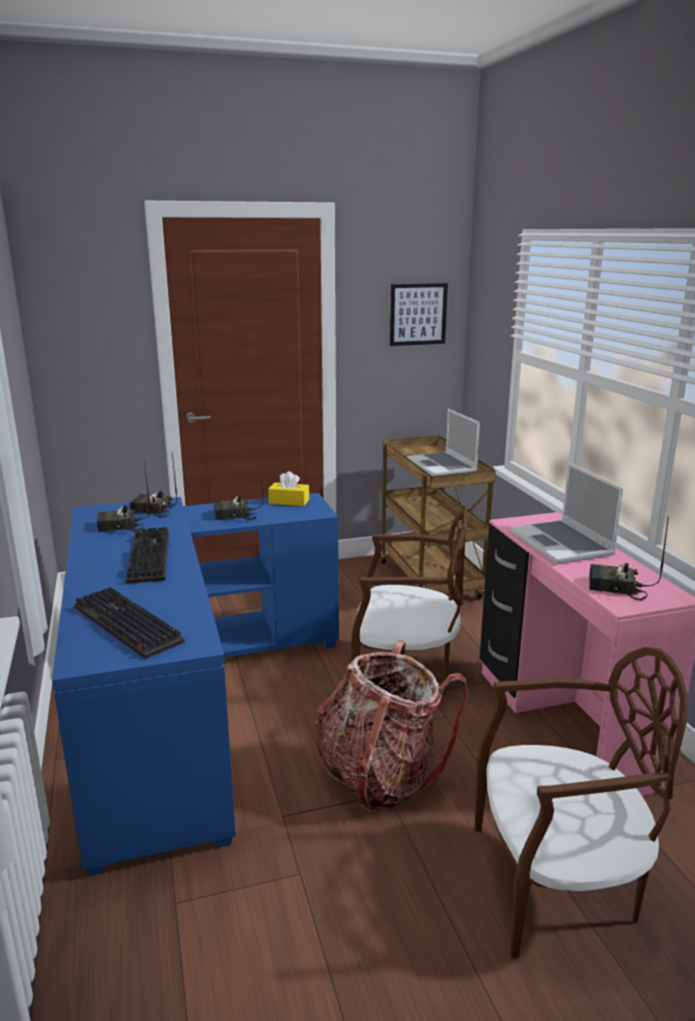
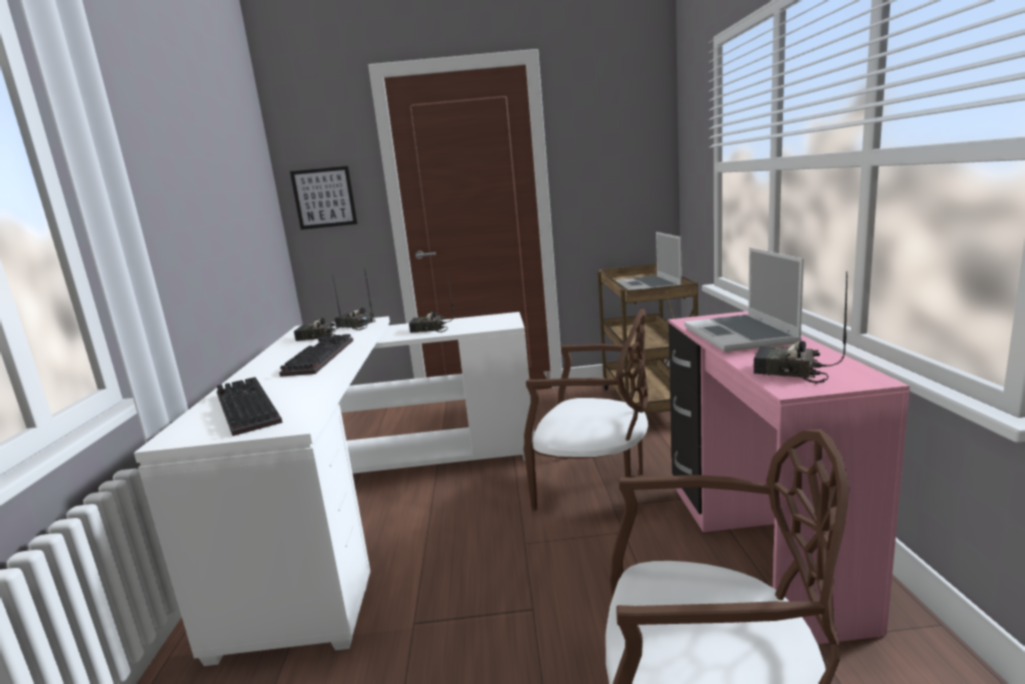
camera: 15 degrees right, 5 degrees down
blue desk [52,493,339,876] -> white desk [134,312,534,666]
yellow tissue box [268,471,309,506] -> none
backpack [315,640,468,812] -> none
picture [390,283,448,346] -> picture moved to [290,166,358,230]

